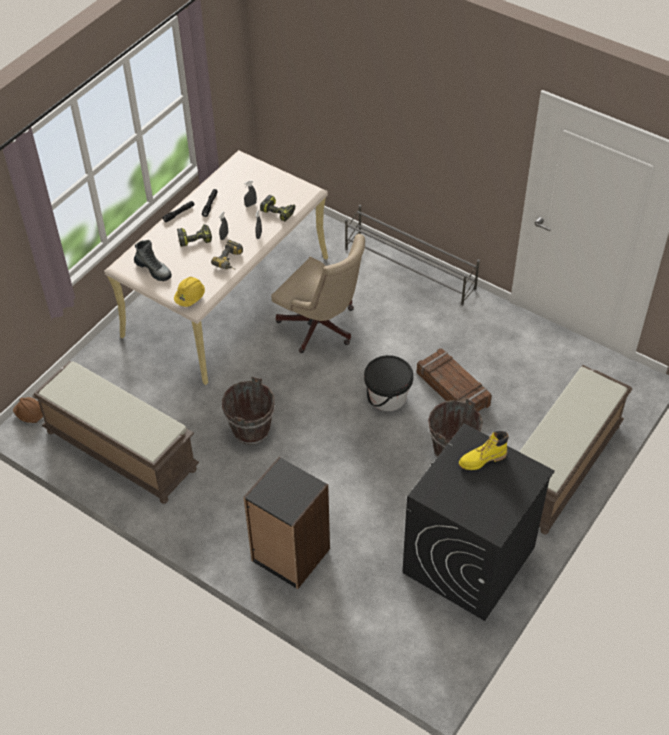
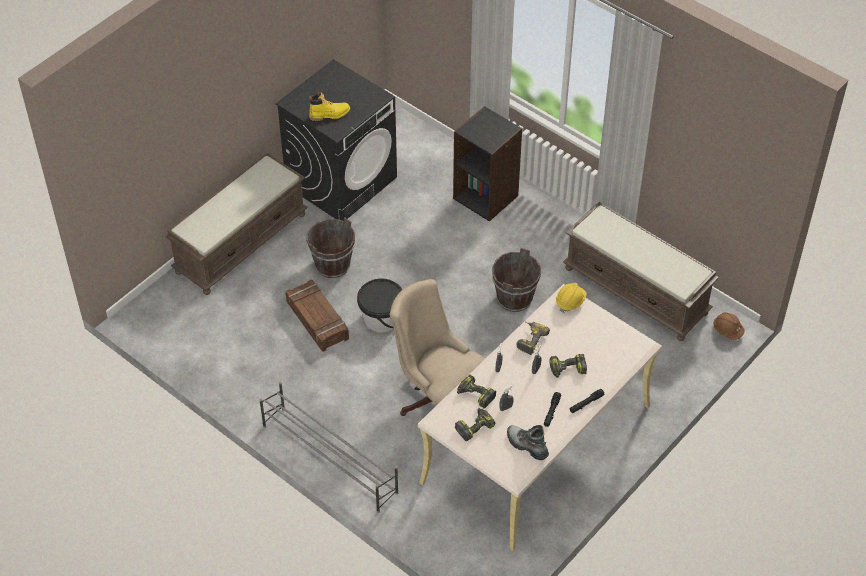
camera: 175 degrees left, 0 degrees up
boot [134,240,172,281] -> boot moved to [507,425,549,460]
none -> power drill [455,408,495,441]

